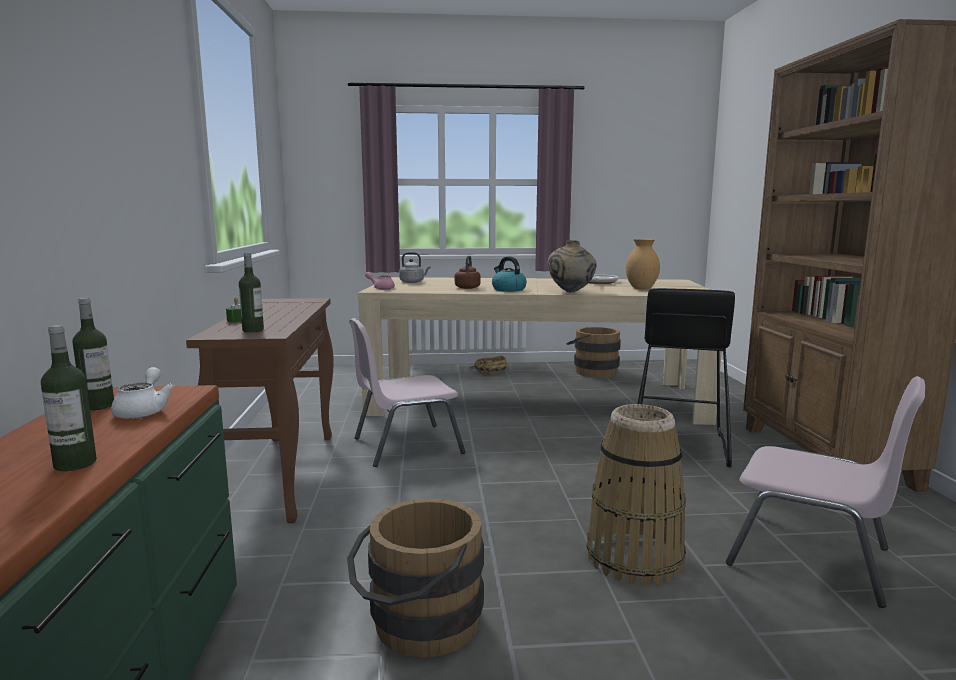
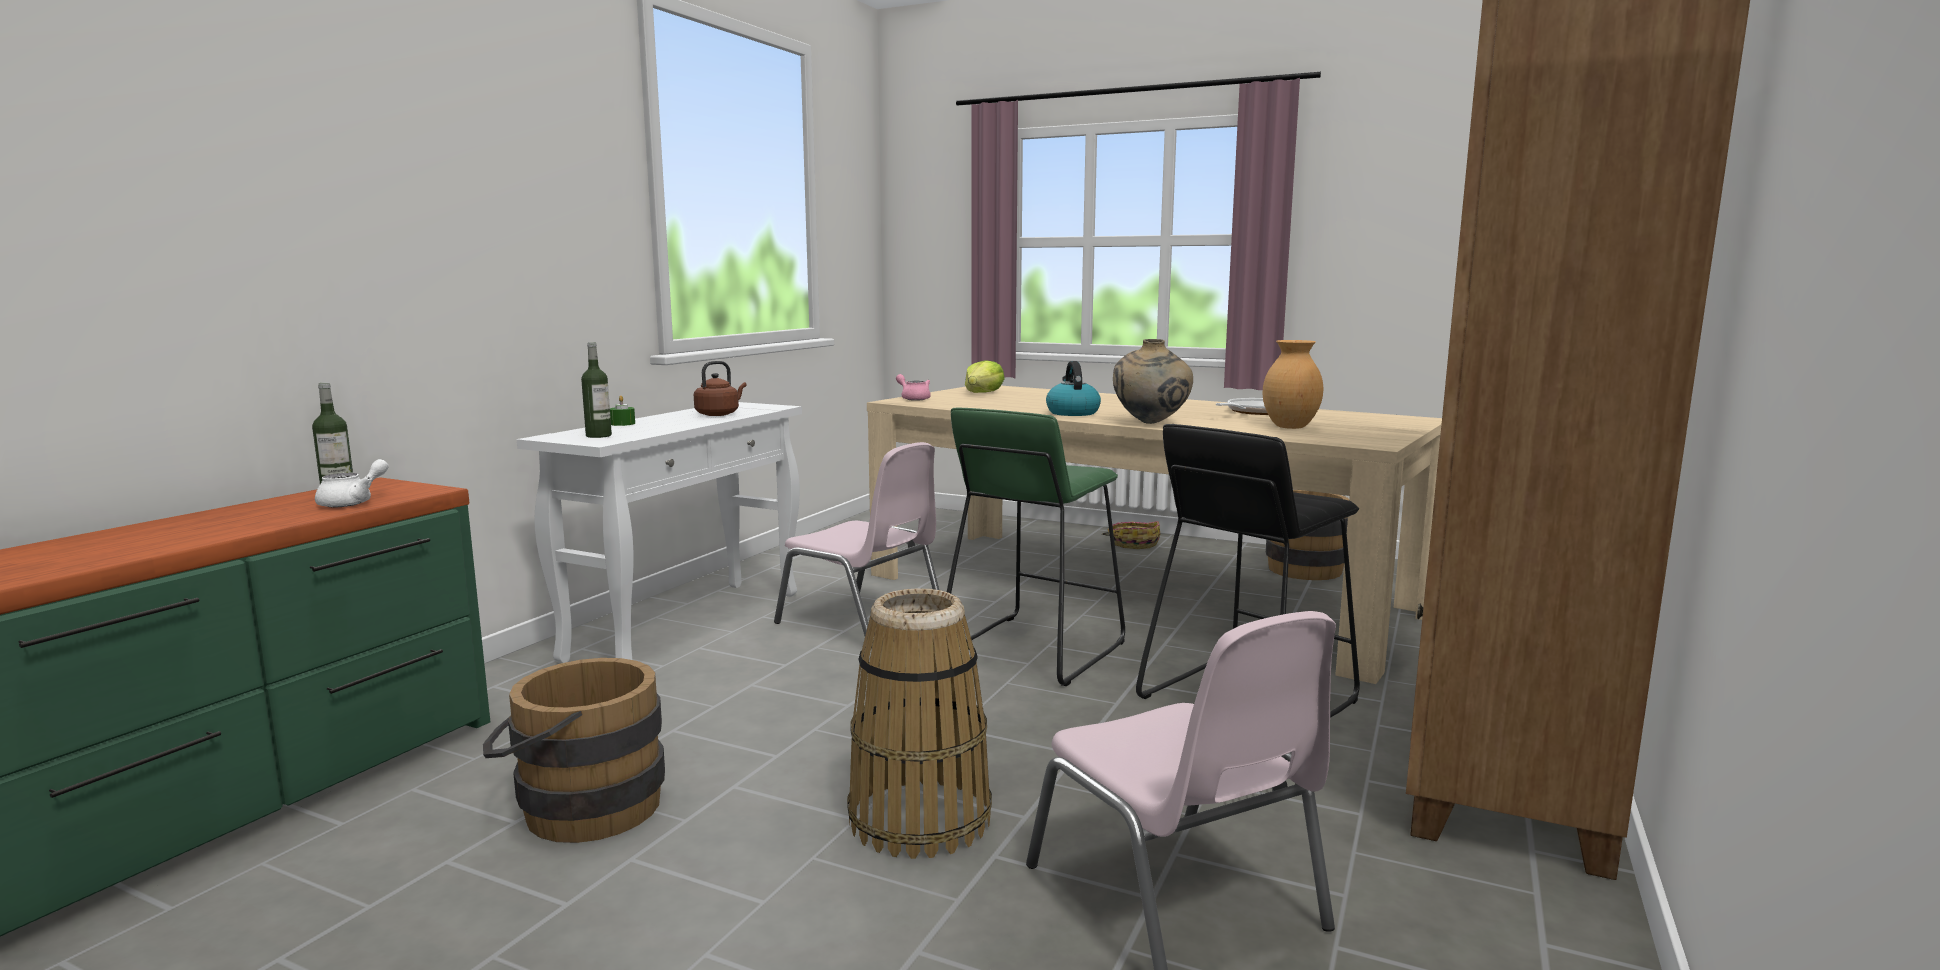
camera: 30 degrees right, 0 degrees up
bottle [41,325,97,471] -> none
brown console table [186,298,334,523] -> white console table [517,402,802,663]
pink chair [349,318,465,467] -> pink chair turned 150 degrees counterclockwise [774,442,939,636]
grey kettle [399,252,431,283] -> lettuce [965,360,1005,393]
brown kettle [455,255,480,289] -> brown kettle moved to [694,361,746,416]
none -> green stool [947,407,1125,686]

